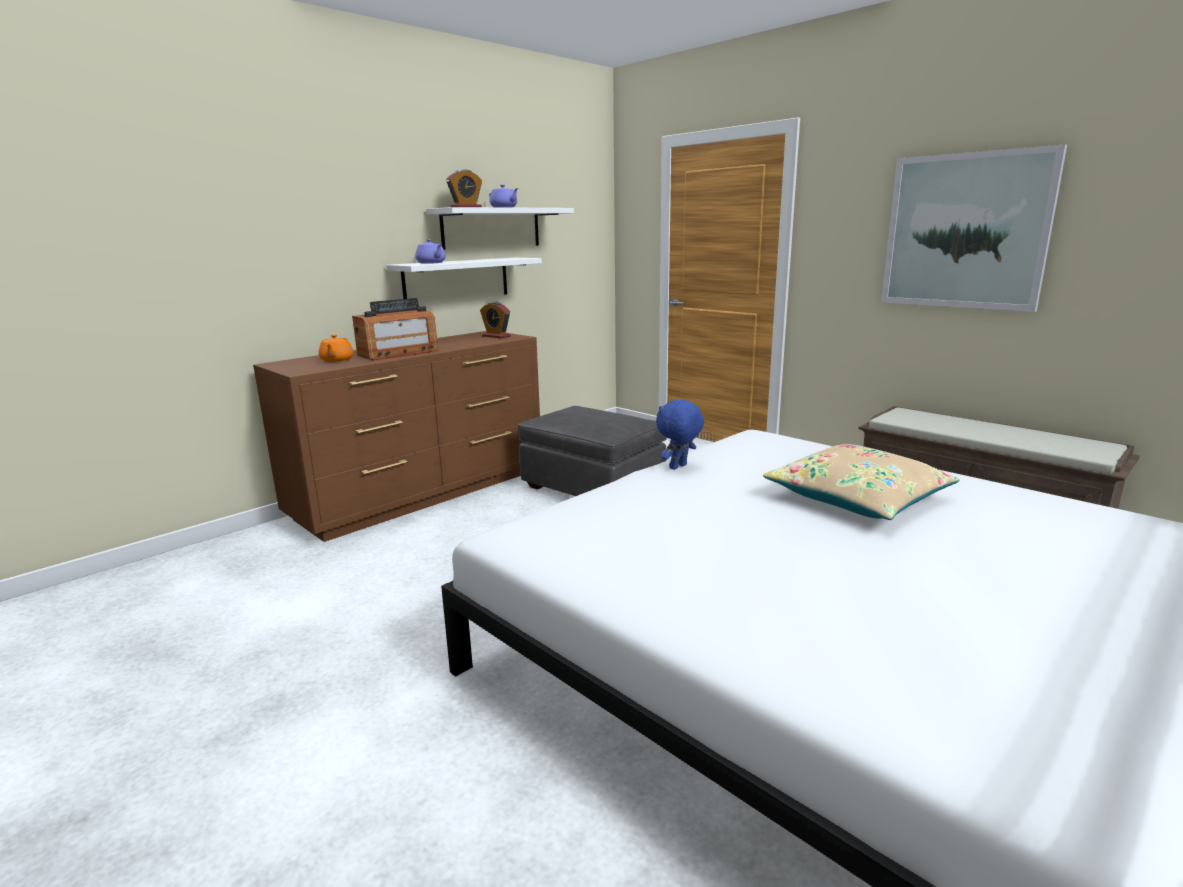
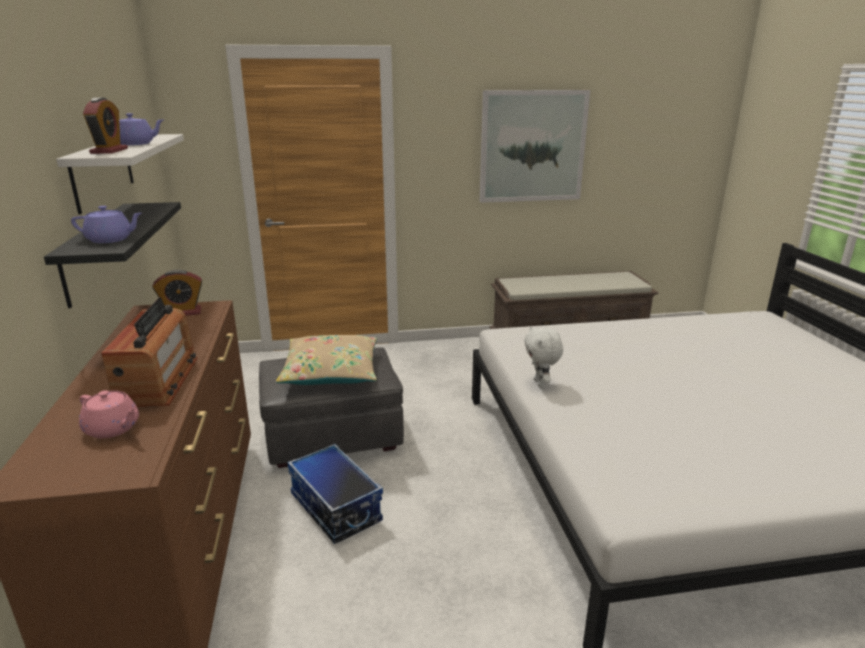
camera: 55 degrees left, 5 degrees up
orange teapot [318,334,354,362] -> pink teapot [79,390,139,438]
white shelf [386,258,542,299] -> black shelf [44,202,181,308]
blue plush toy [656,399,704,470] -> white plush toy [524,326,563,388]
beige pillow [763,444,960,520] -> beige pillow moved to [276,335,377,385]
none -> storage box [287,444,383,544]

